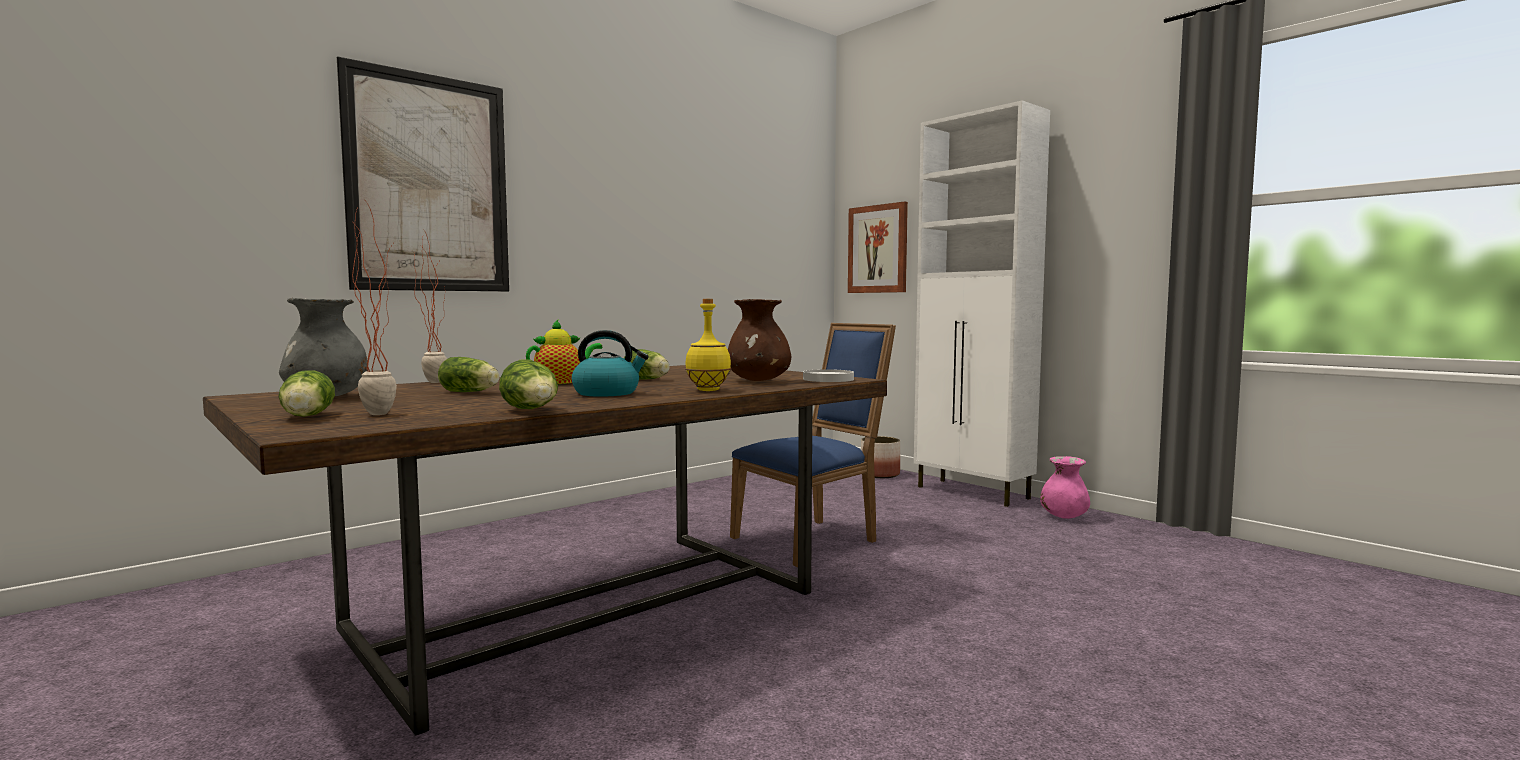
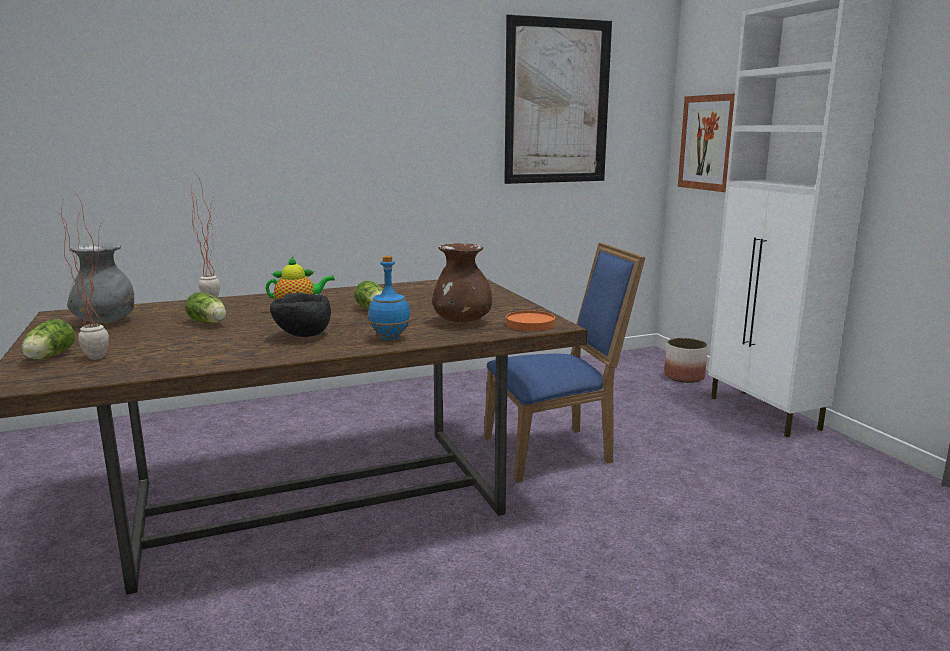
camera: 20 degrees right, 10 degrees up
picture [337,56,509,291] -> picture moved to [504,14,612,184]
lettuce [499,360,558,409] -> none
kettle [572,330,649,397] -> black bowl [270,292,331,337]
yellow bottle [685,299,731,391] -> blue bottle [368,256,411,340]
white plate [803,369,854,382] -> orange plate [506,311,555,331]
pink vase [1040,456,1090,519] -> none

